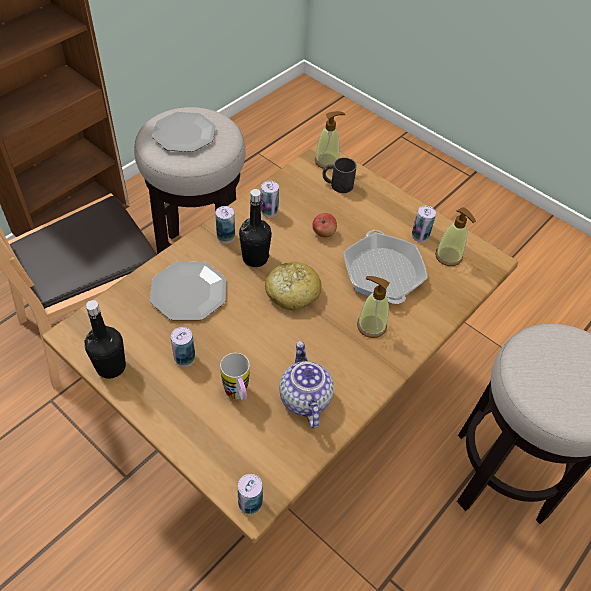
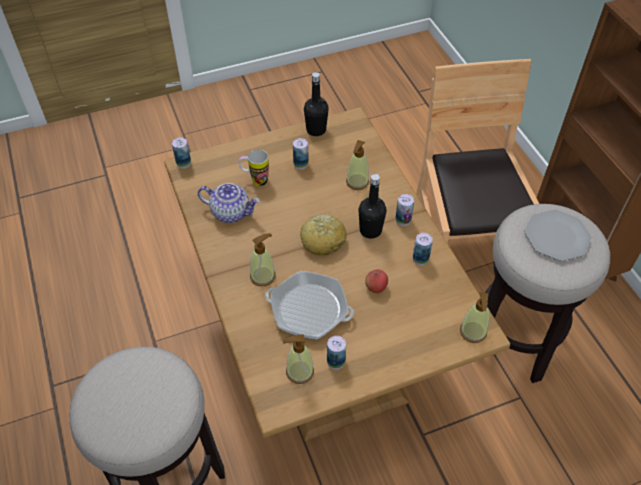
camera: 120 degrees right, 0 degrees up
plate [150,261,226,320] -> soap dispenser [346,140,369,190]
black mug [322,157,357,193] -> none

